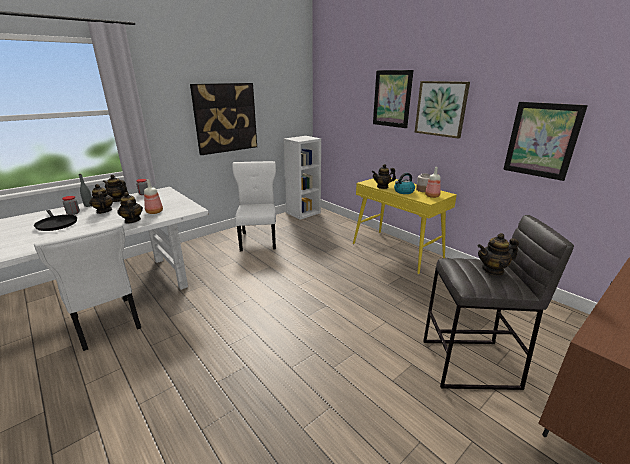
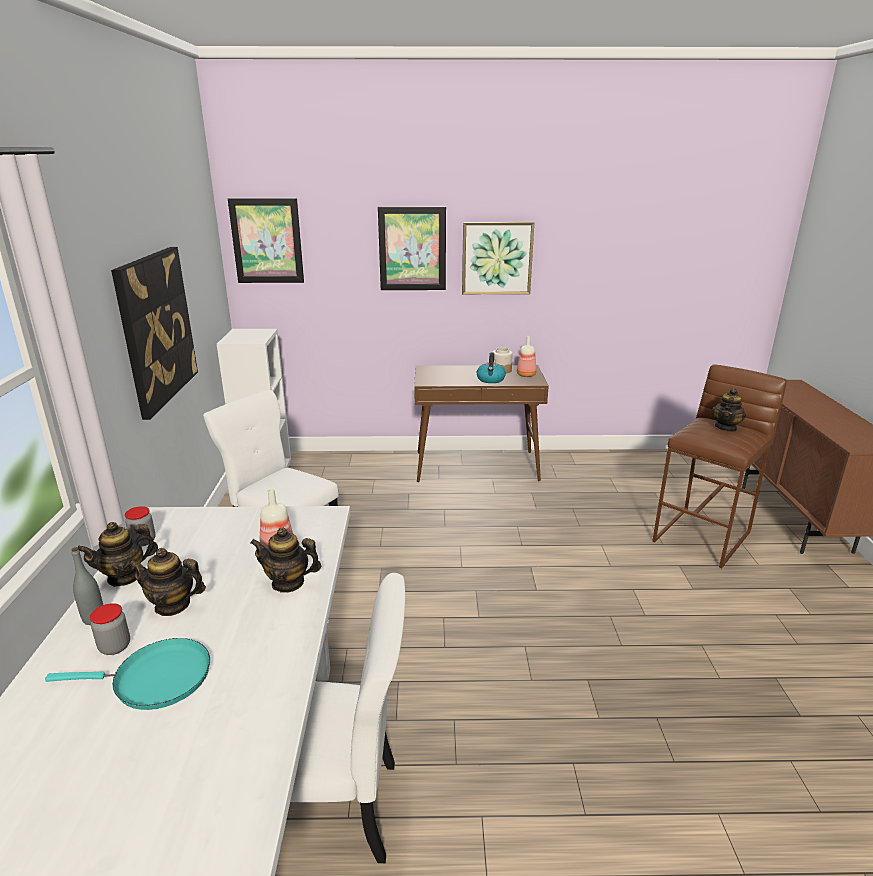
camera: 50 degrees left, 0 degrees up
black frying pan [34,210,77,231] -> turquoise frying pan [45,638,210,710]
yellow console table [353,178,457,274] -> brown console table [414,365,549,482]
teapot [372,164,396,189] -> none
grey stool [423,215,574,390] -> brown stool [652,365,787,568]
picture [503,102,588,181] -> picture moved to [228,198,304,283]

